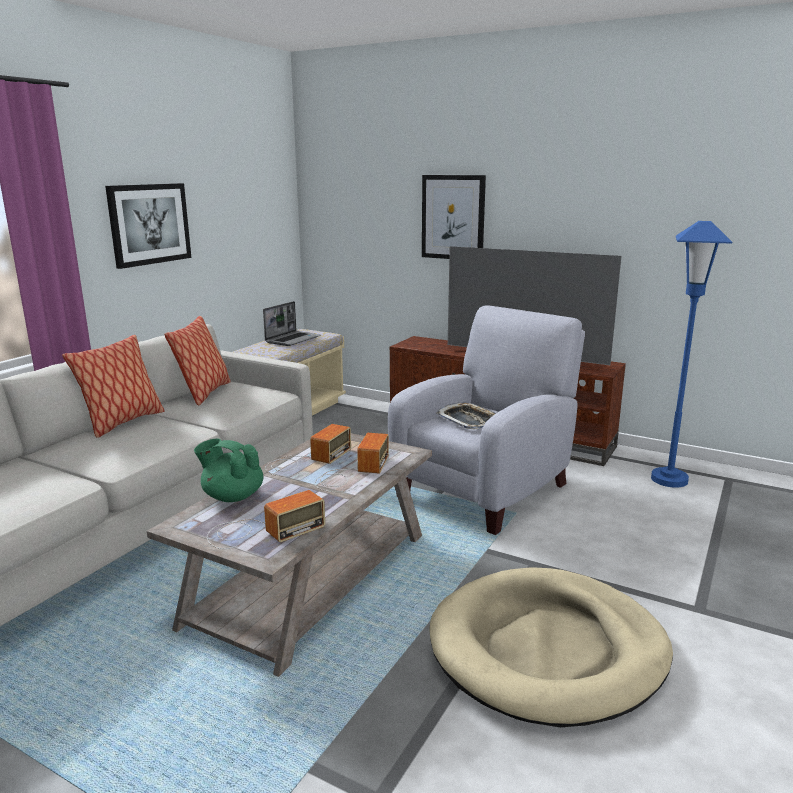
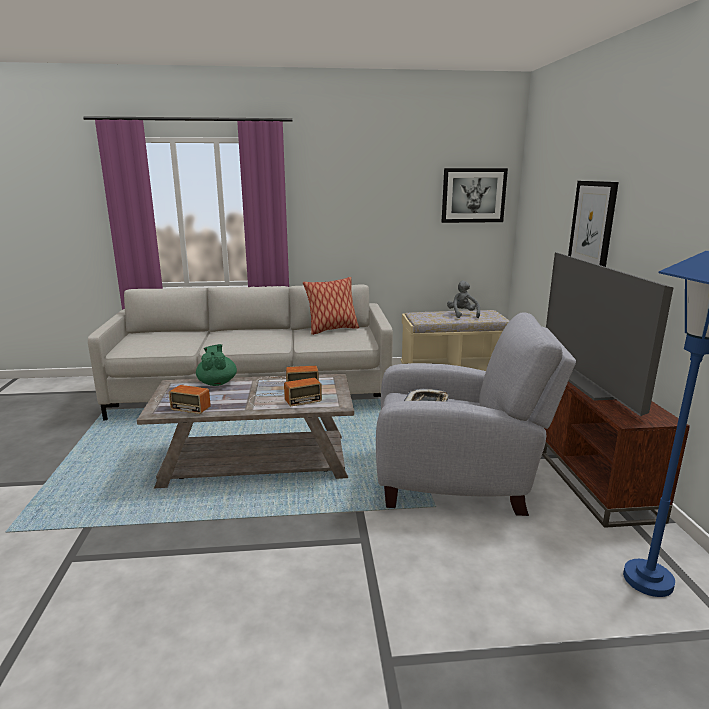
camera: 55 degrees right, 0 degrees up
pillow [62,335,165,438] -> none
picture [105,183,191,269] -> picture moved to [442,168,508,223]
laptop [263,301,320,346] -> grey plush toy [447,280,480,318]
beige dog bed [429,567,673,727] -> none

